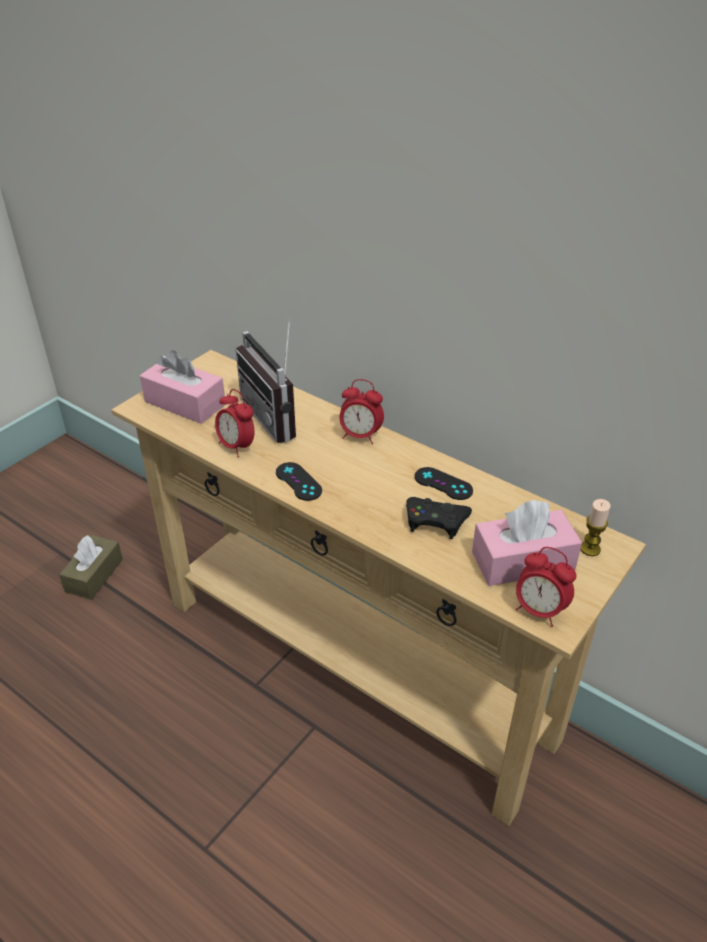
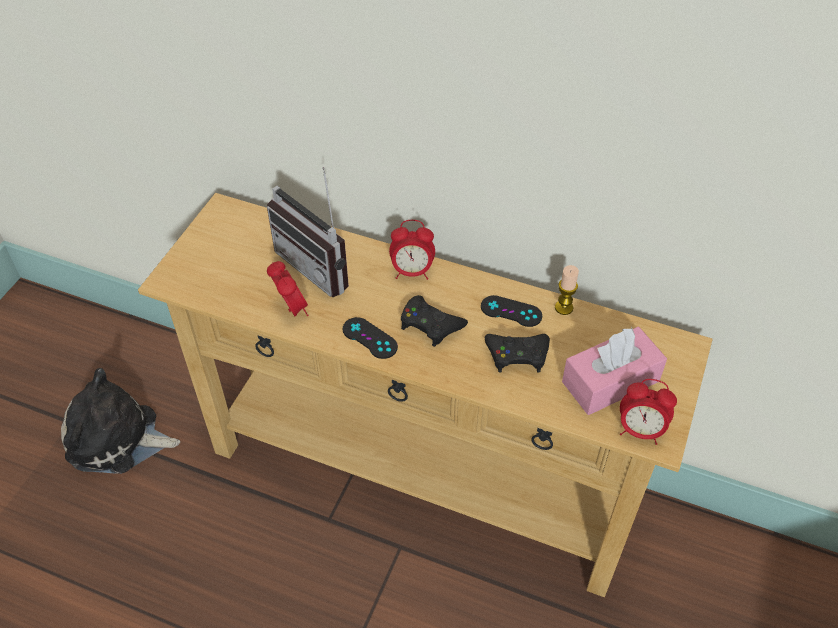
camera: 15 degrees left, 10 degrees up
brown tissue box [59,535,123,600] -> plush toy [61,368,180,474]
pink tissue box [140,350,226,424] -> none
alarm clock [215,389,254,457] -> alarm clock turned 150 degrees counterclockwise [267,261,308,316]
candle [580,499,611,556] -> candle moved to [555,265,579,315]
none -> black game controller [401,295,468,347]

